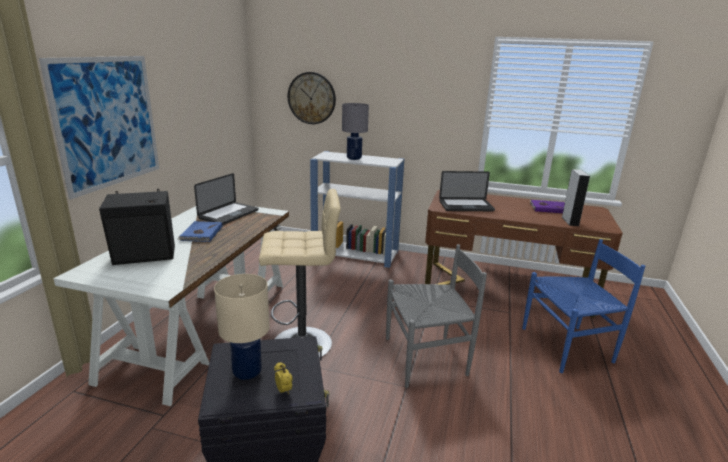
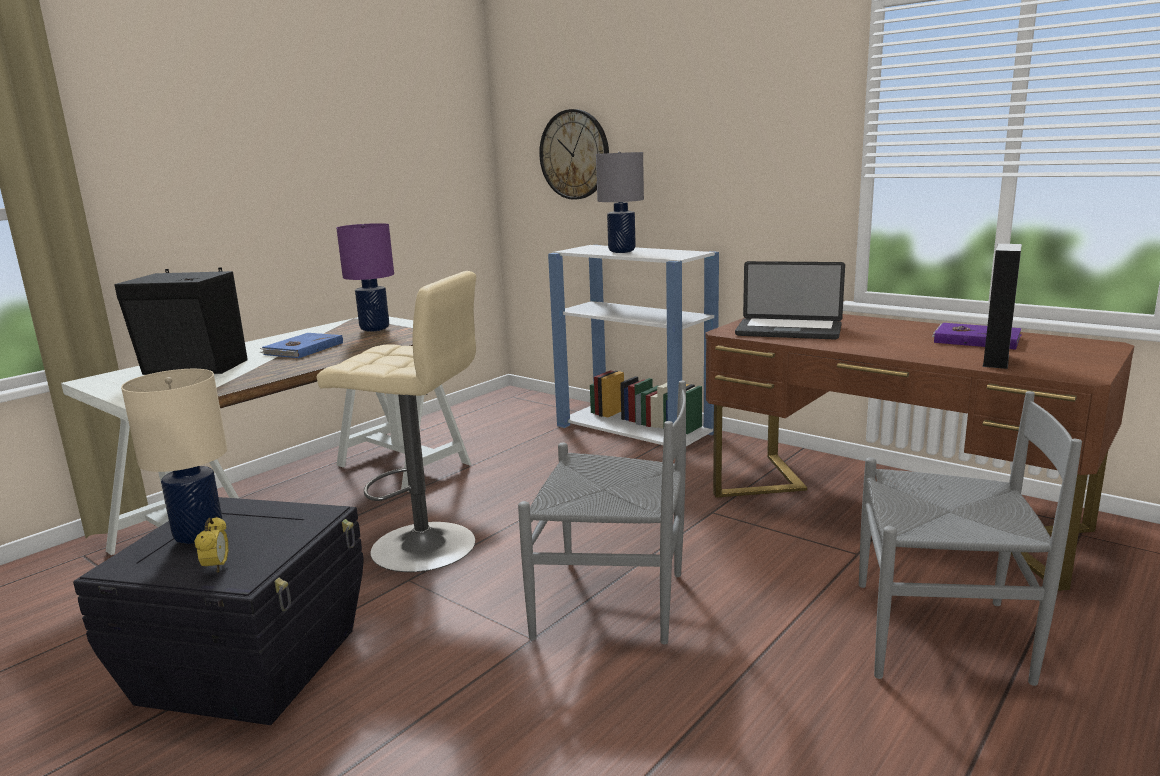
camera: 25 degrees right, 5 degrees down
picture [39,56,159,199] -> none
laptop [194,173,258,225] -> purple table lamp [336,223,394,332]
blue chair [522,239,645,373] -> grey chair [859,391,1082,686]

